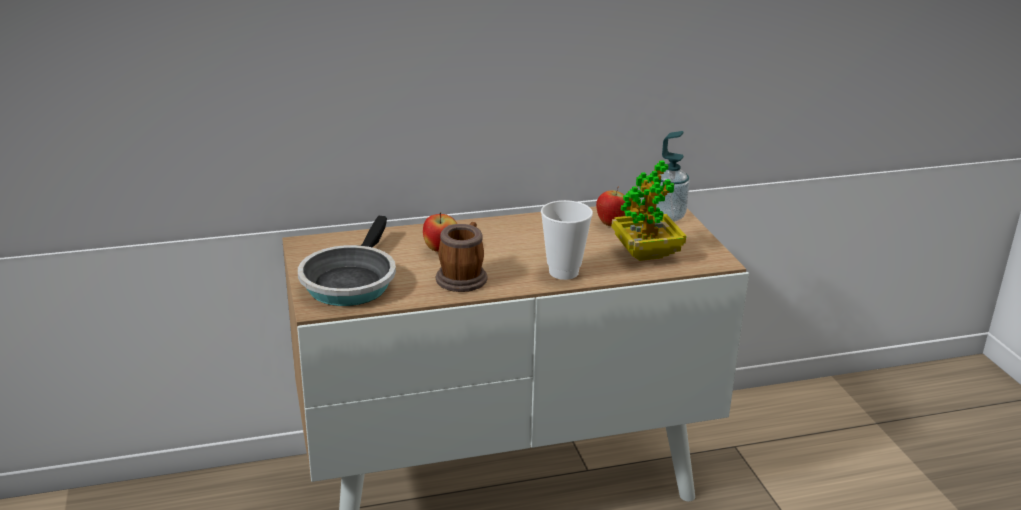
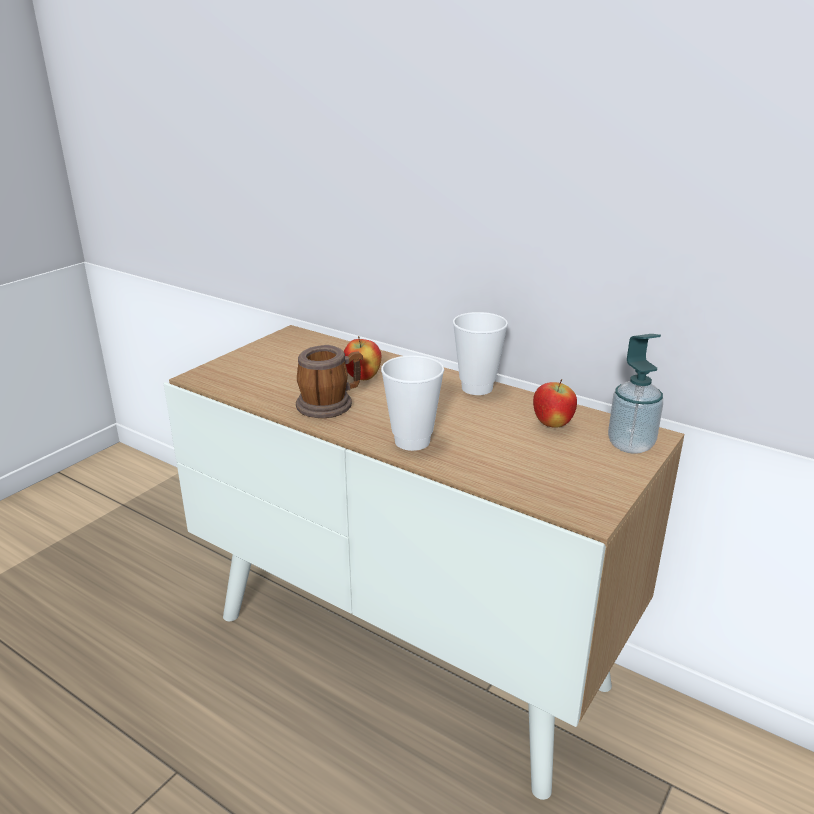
camera: 50 degrees right, 0 degrees up
frying pan [298,216,396,306] -> none
potted plant [611,160,686,261] -> none
none -> cup [453,312,508,395]

